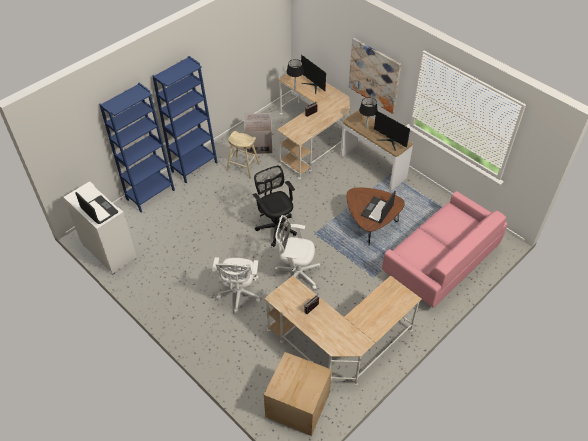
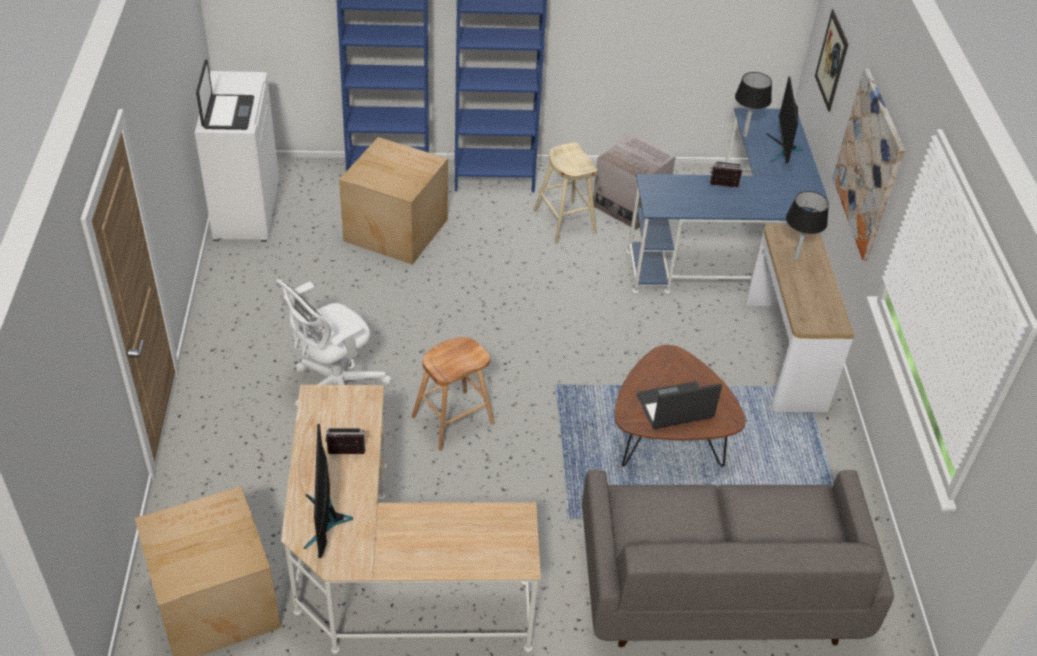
camera: 40 degrees right, 5 degrees down
black office chair [253,166,297,247] -> none
white office chair [275,215,320,290] -> brown stool [412,337,495,451]
beige desk [277,74,350,179] -> blue desk [626,108,827,293]
monitor [374,110,410,151] -> monitor moved to [303,424,353,558]
pink sofa [382,191,507,308] -> grey sofa [582,470,894,647]
none -> cardboard box [339,137,448,265]
none -> picture [815,9,848,112]

